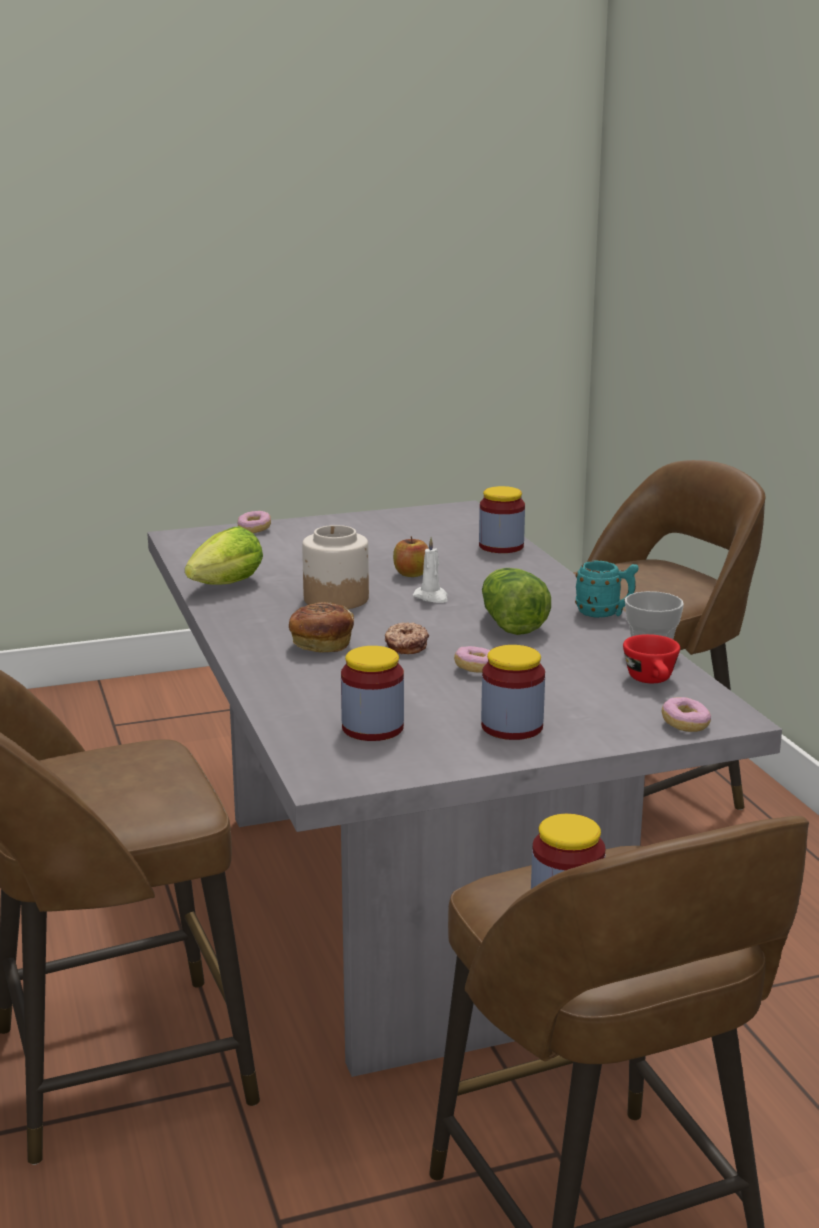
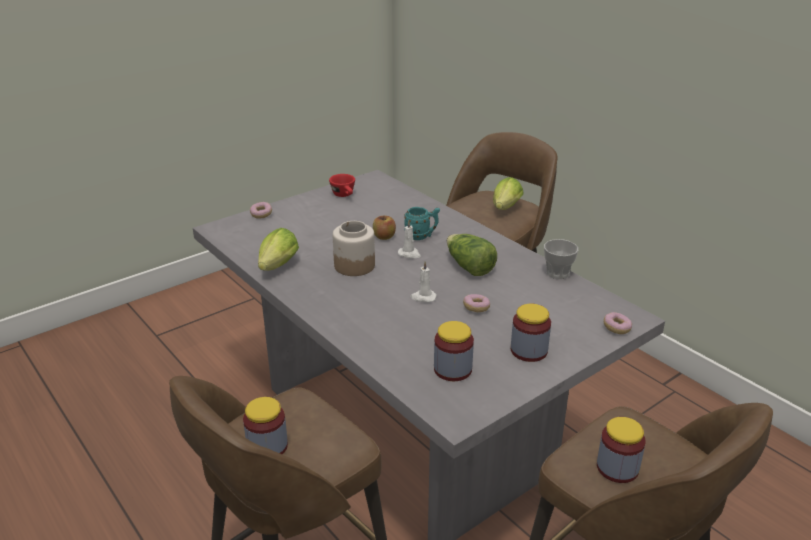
camera: 20 degrees left, 10 degrees up
bread [289,602,354,652] -> none
donut [385,622,429,654] -> white candle [410,262,437,302]
jar [479,486,525,553] -> jar moved to [243,397,288,454]
turquoise mug [575,561,639,618] -> turquoise mug moved to [404,207,440,240]
red cup [623,634,680,683] -> red cup moved to [329,174,355,197]
none -> lettuce [493,177,524,210]

